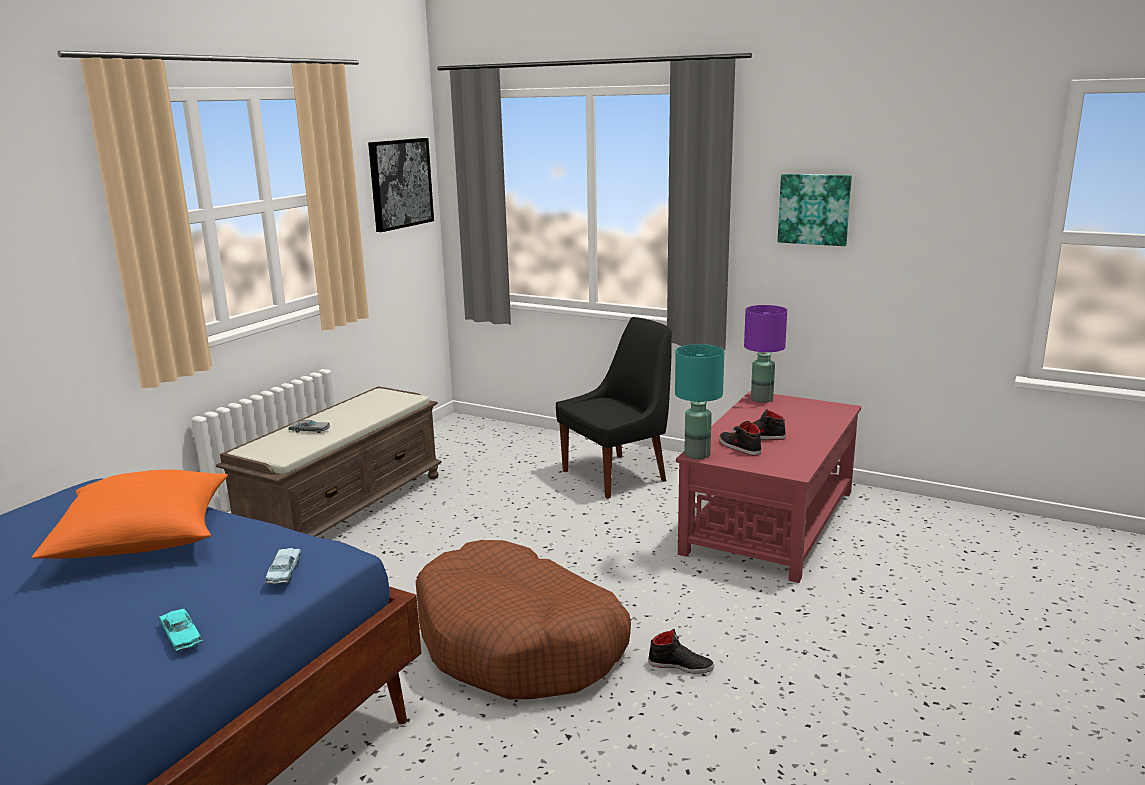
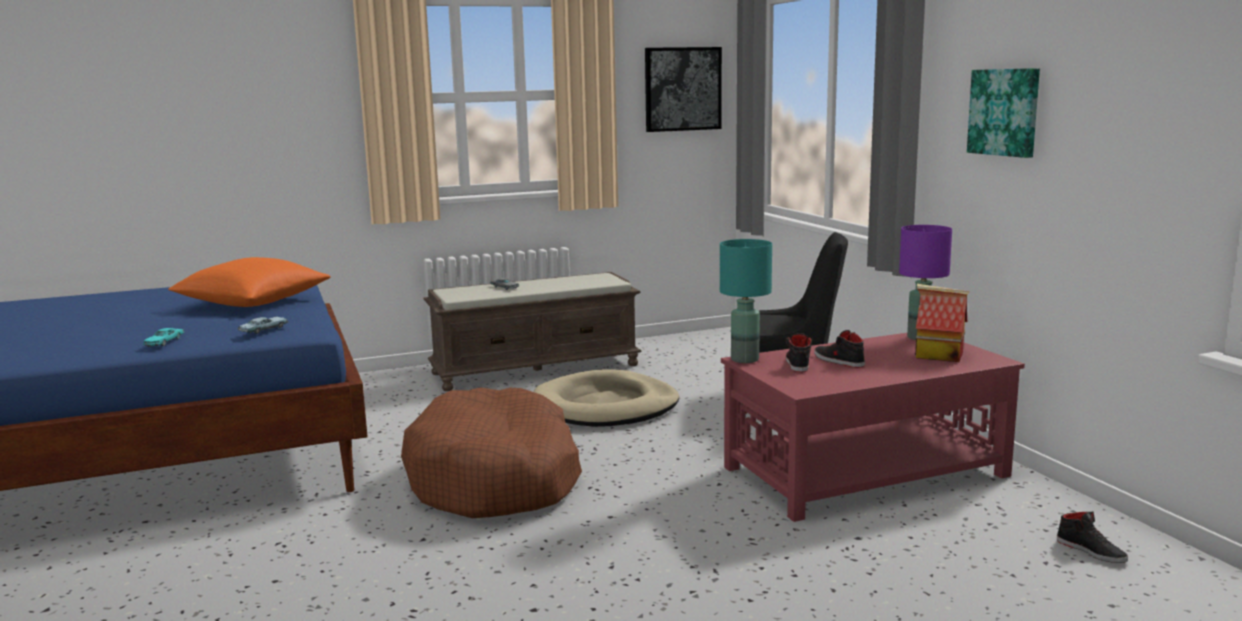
camera: 40 degrees right, 5 degrees down
black shoe [648,629,714,674] -> black shoe moved to [1057,511,1128,563]
none -> beige dog bed [533,369,679,427]
none -> toy house [915,284,970,362]

